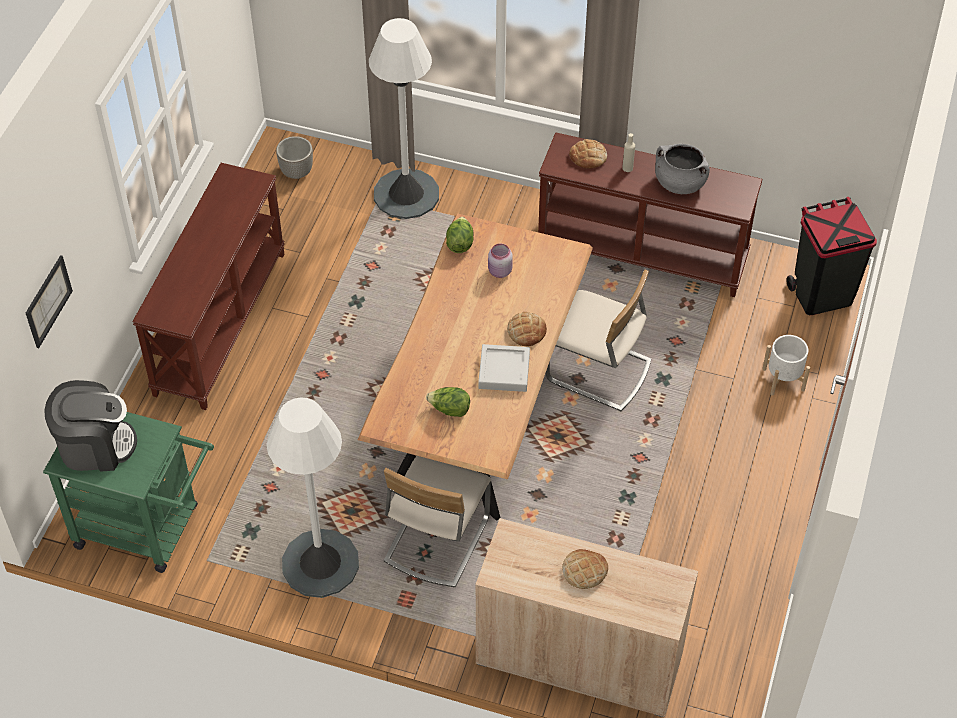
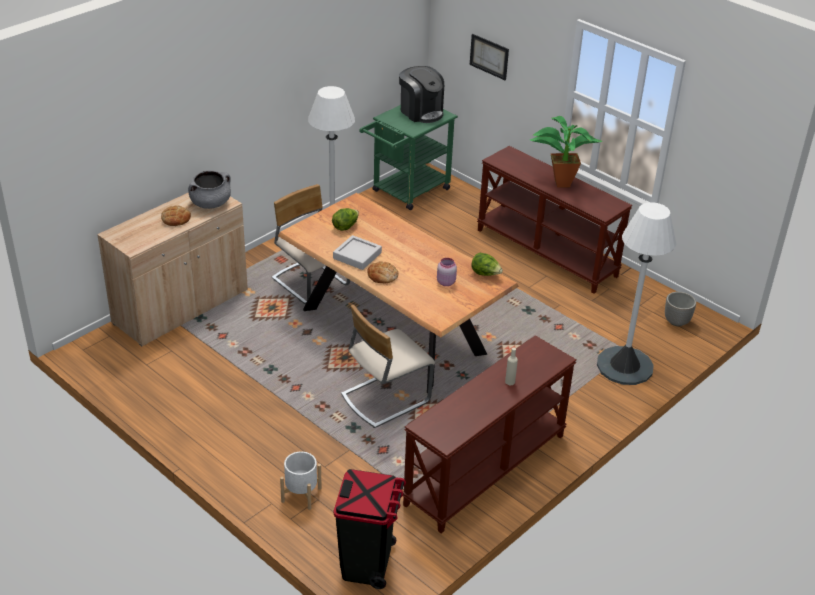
camera: 115 degrees right, 15 degrees down
coffee machine [44,380,137,472] -> coffee machine turned 60 degrees counterclockwise [399,66,444,123]
bread [569,139,607,169] -> none
grey cooking pot [655,144,710,194] -> grey cooking pot moved to [188,171,231,209]
none -> potted plant [530,116,602,188]

